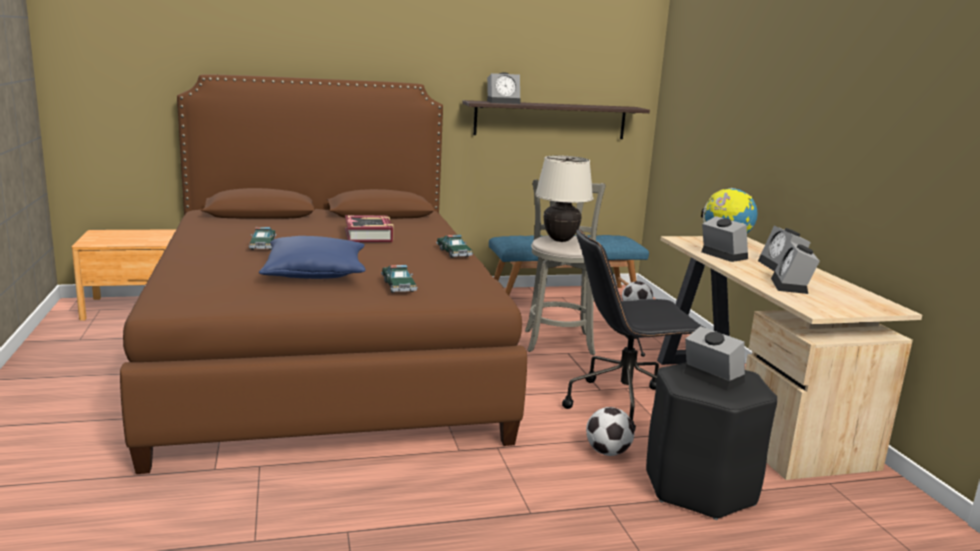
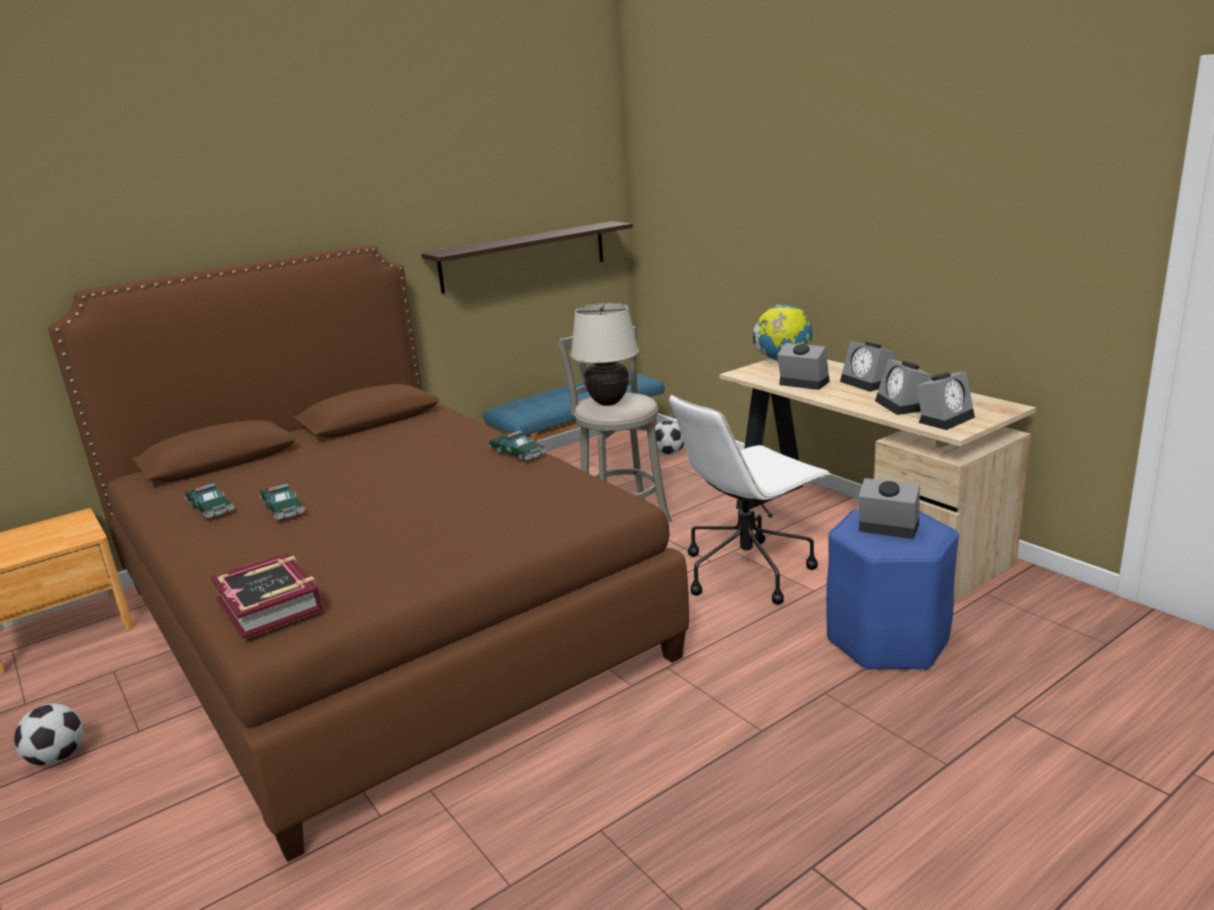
camera: 20 degrees left, 5 degrees up
blue pillow [259,236,366,279] -> none
book [345,215,393,242] -> book moved to [211,552,323,640]
toy car [381,265,418,293] -> toy car moved to [185,483,235,519]
alarm clock [487,72,520,104] -> alarm clock moved to [916,371,975,430]
black office chair [562,228,705,431] -> white office chair [669,394,832,605]
football [586,407,634,456] -> football moved to [14,703,84,765]
black stool [646,362,777,520] -> blue stool [826,509,959,671]

